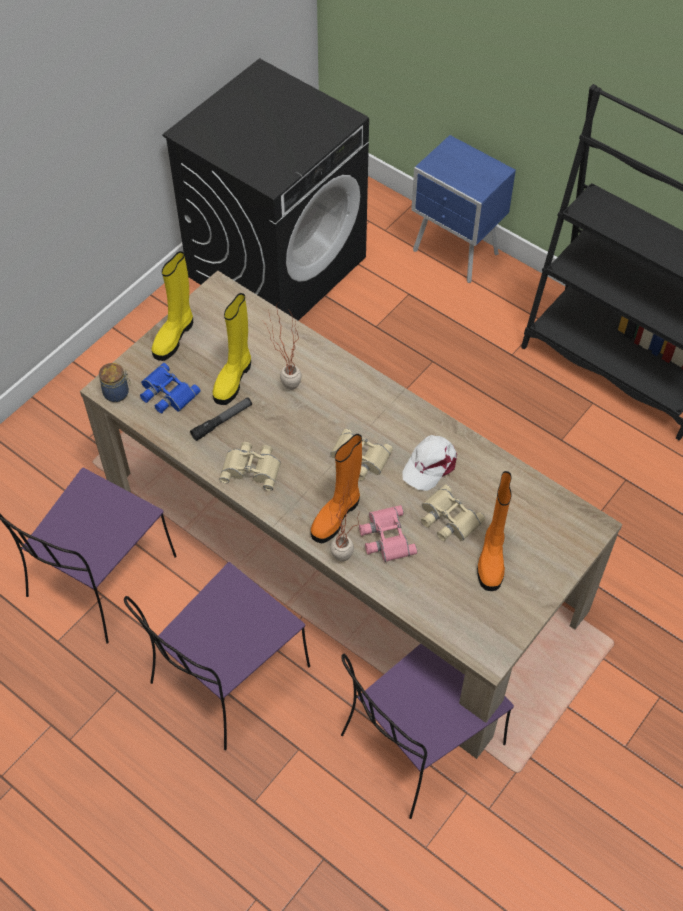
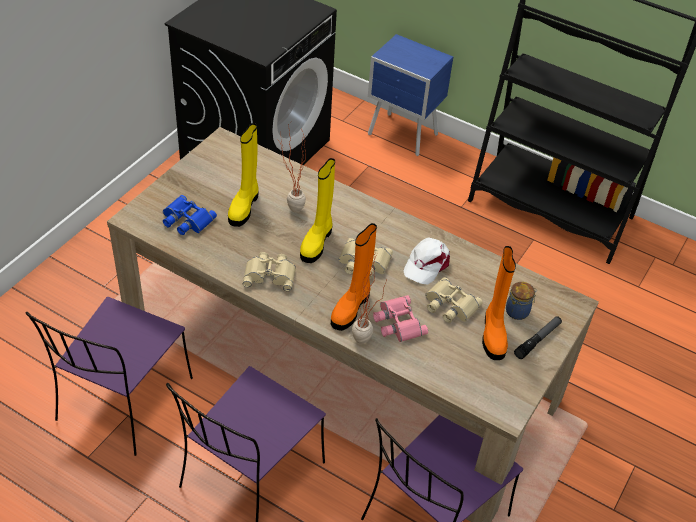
camera: 10 degrees left, 10 degrees down
jar [99,363,131,402] -> jar moved to [506,282,537,320]
yellow boot [152,251,193,361] -> yellow boot moved to [300,158,335,263]
flashlight [190,397,252,441] -> flashlight moved to [514,316,562,359]

